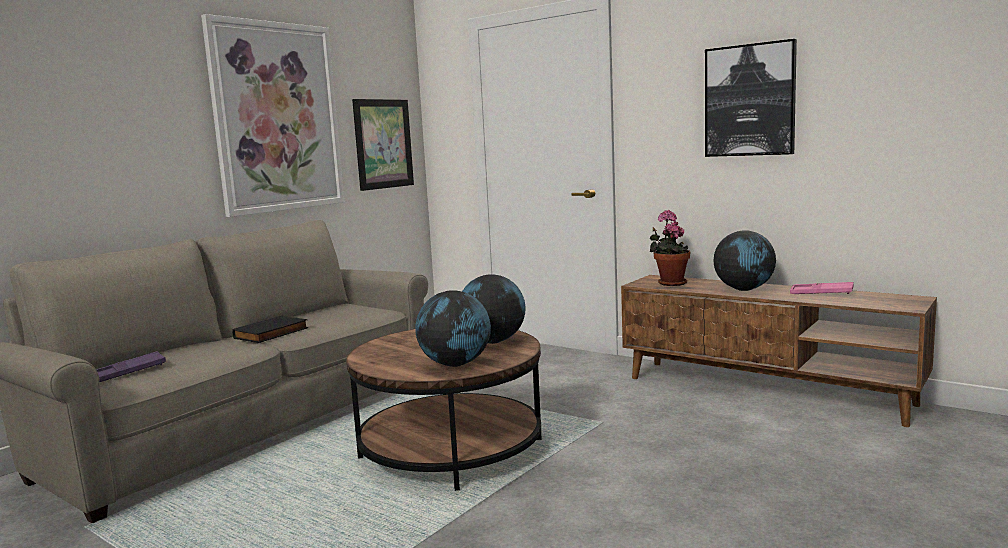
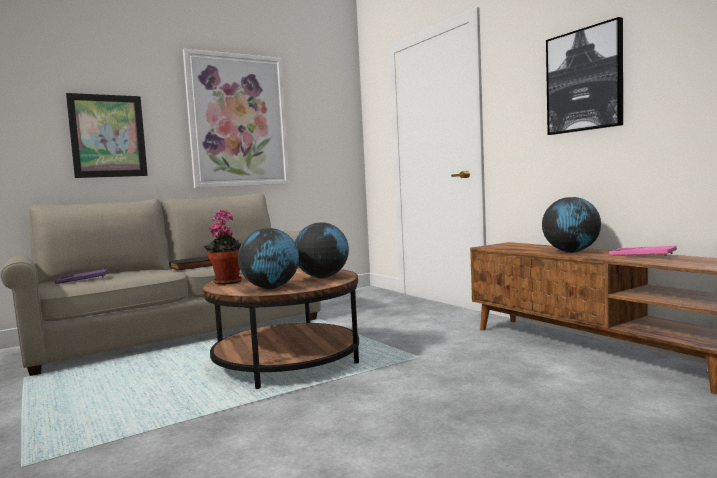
camera: 20 degrees right, 5 degrees down
picture [352,99,414,191] -> picture moved to [66,93,148,178]
potted plant [649,210,691,286] -> potted plant moved to [204,209,242,285]

